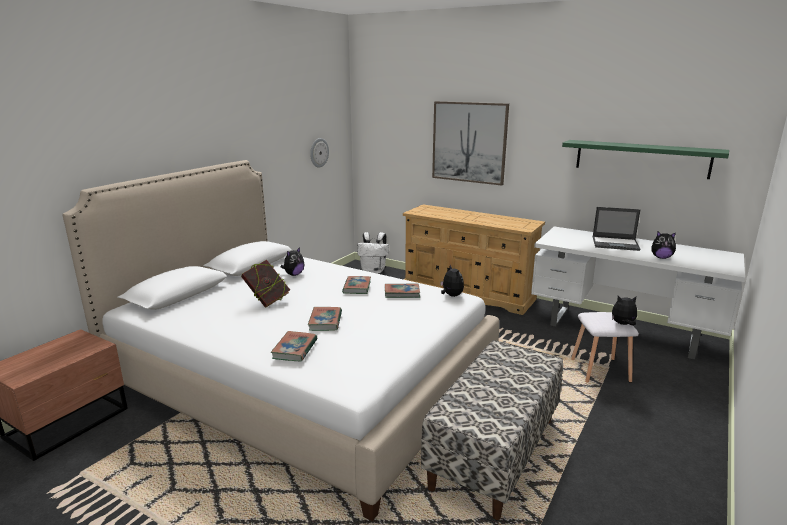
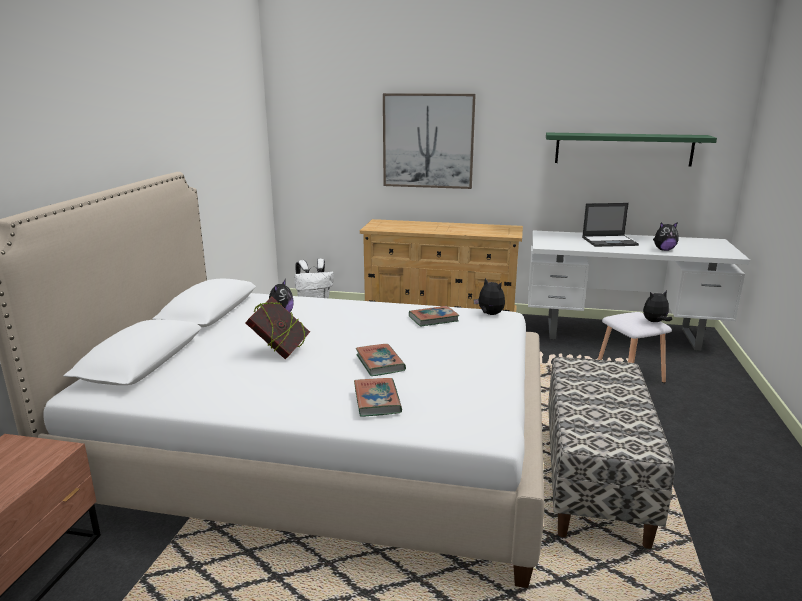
camera: 20 degrees left, 0 degrees up
wall clock [310,138,329,167] -> none
book [342,276,371,294] -> none

